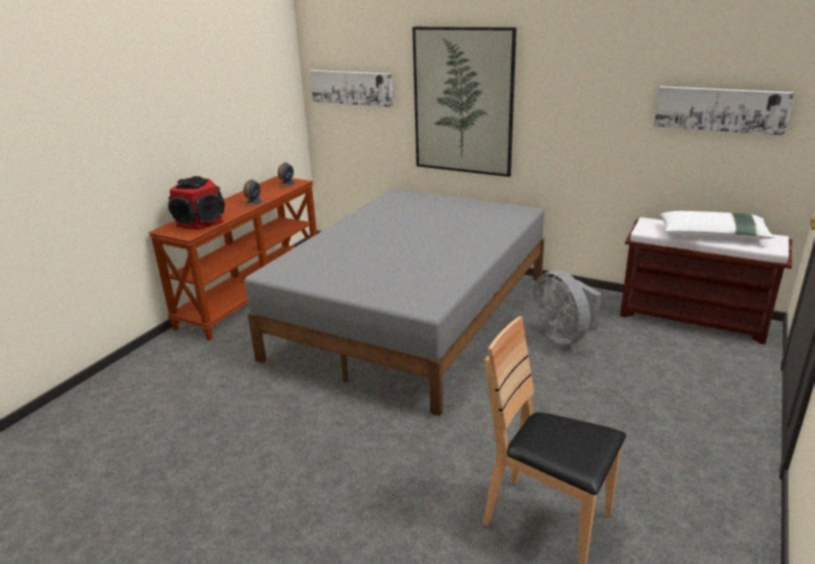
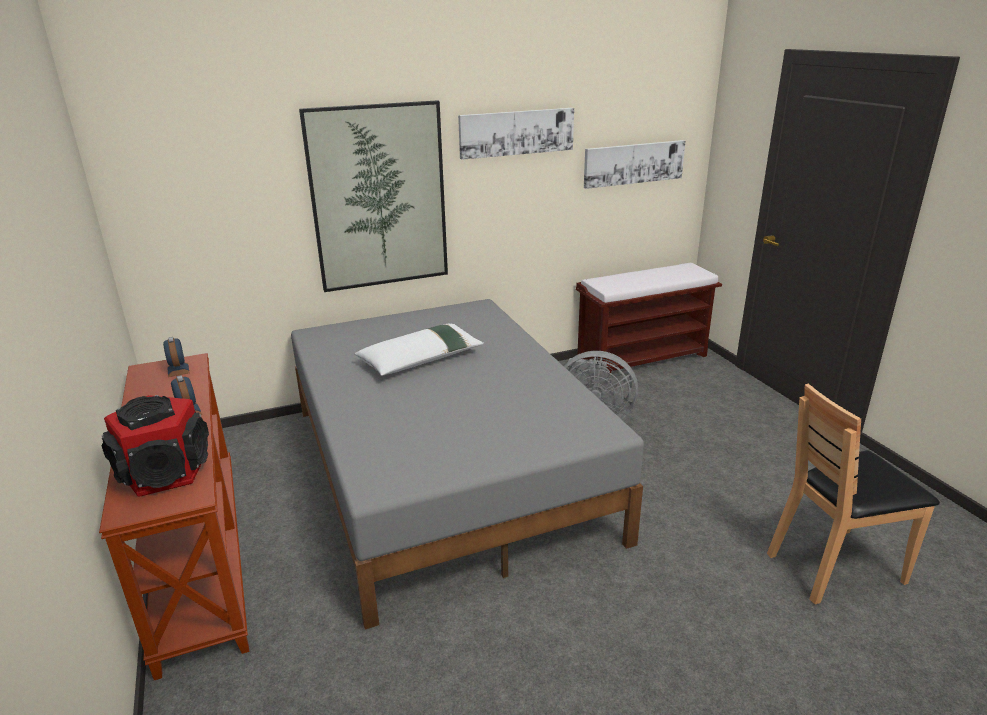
camera: 50 degrees left, 0 degrees up
picture [310,70,393,107] -> picture moved to [458,108,574,160]
white pillow [660,211,775,239] -> white pillow moved to [355,323,484,376]

